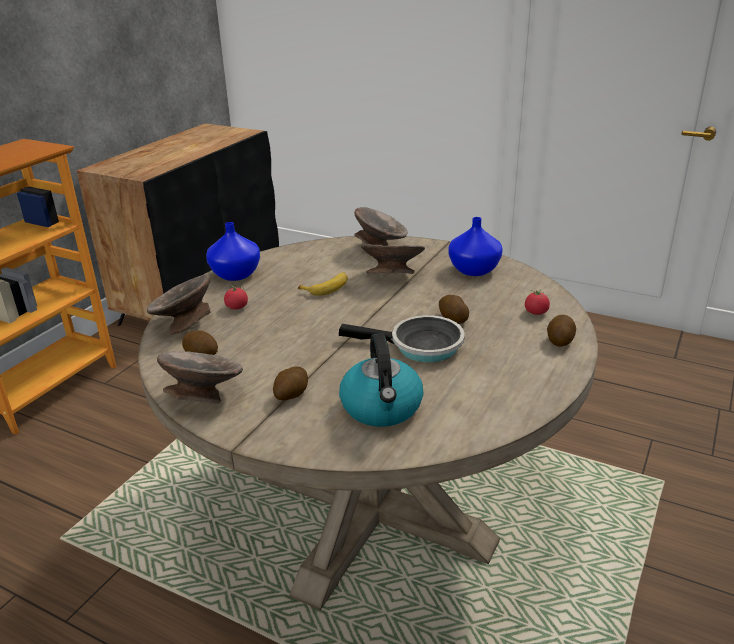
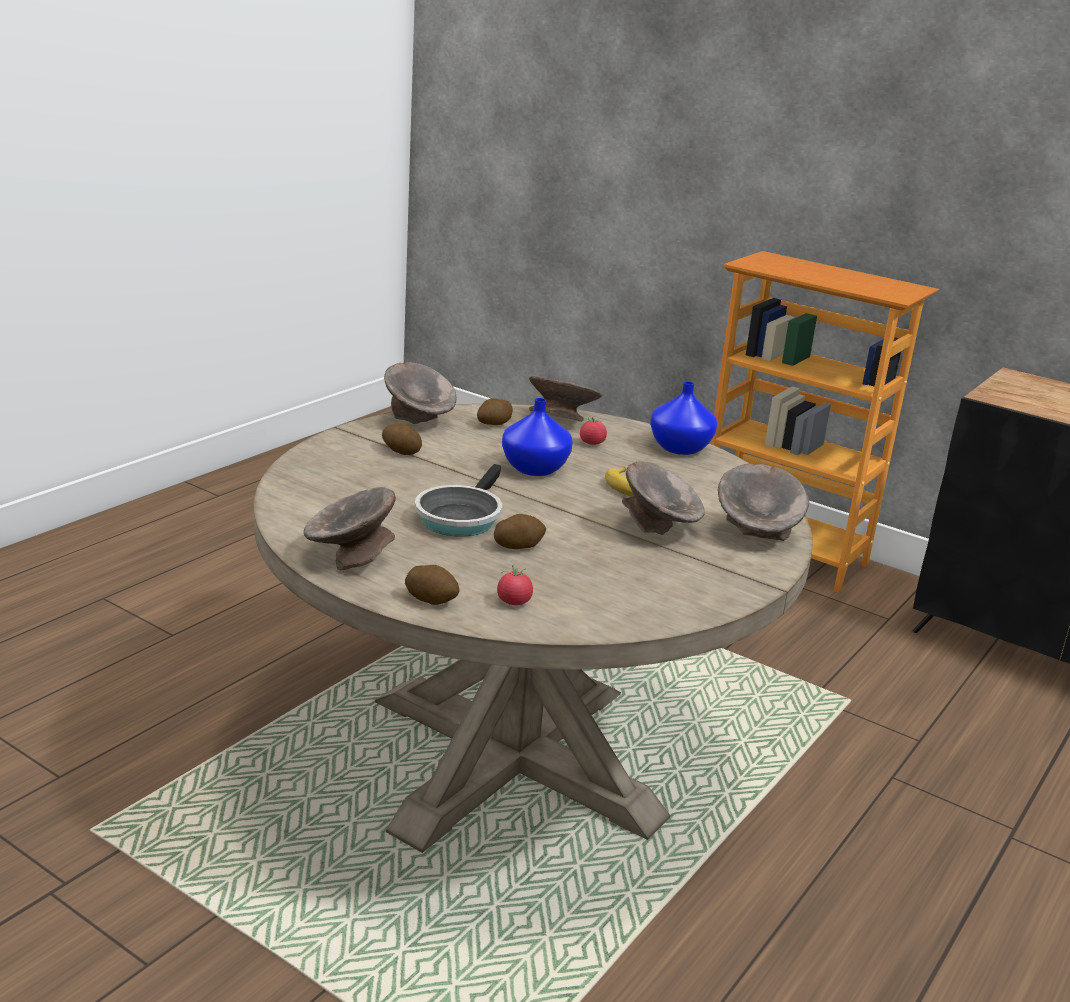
camera: 95 degrees right, 5 degrees down
kettle [339,333,423,427] -> none
blue vase [448,217,502,276] -> blue vase moved to [502,398,573,476]
none -> grey bowl [304,487,396,571]

